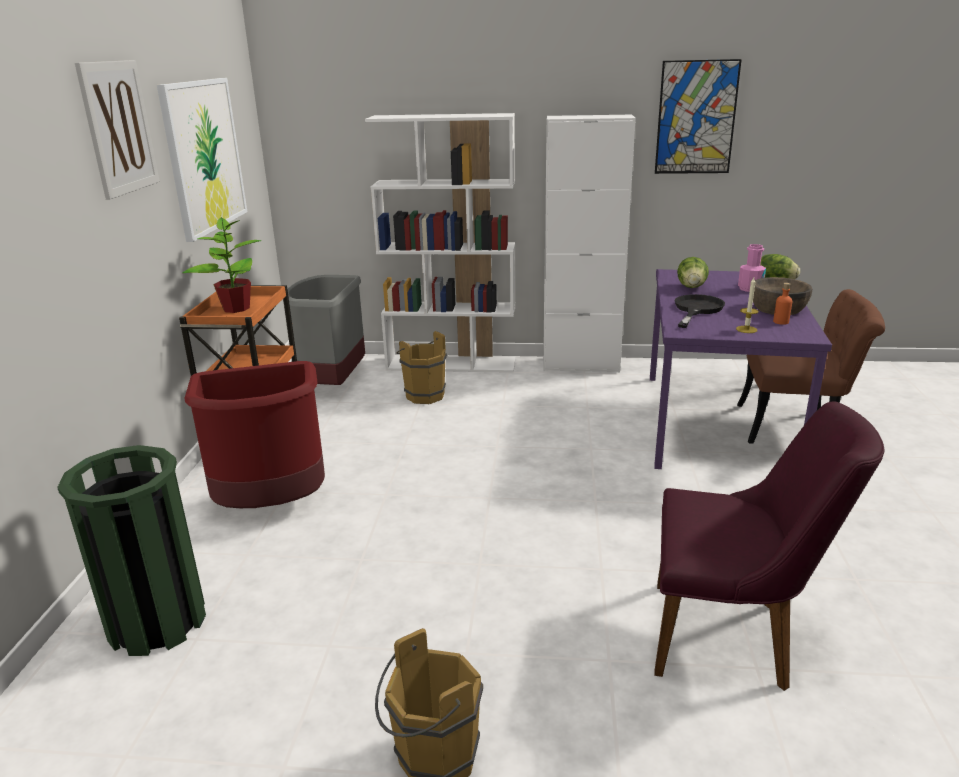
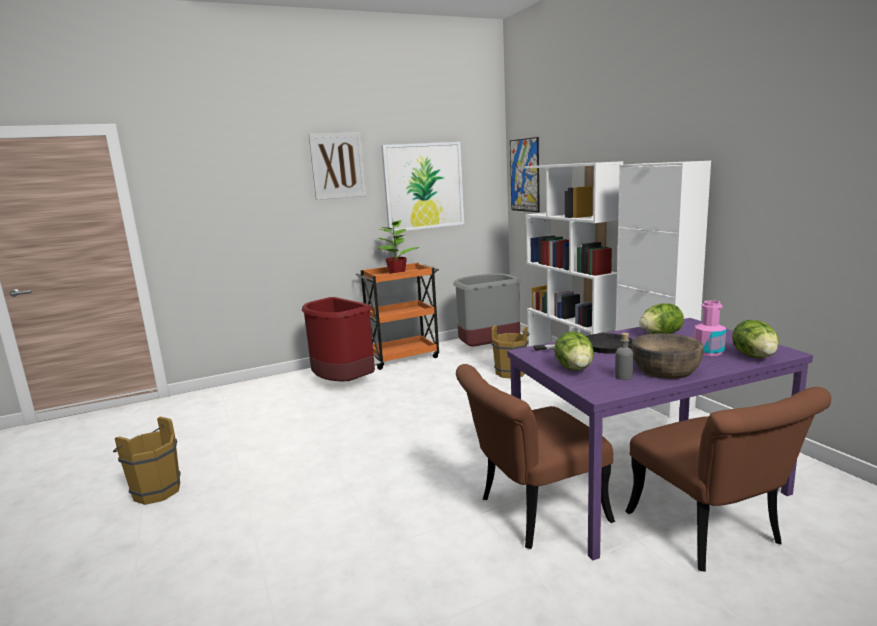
camera: 60 degrees right, 10 degrees down
green trash can [57,445,206,656] -> none
purple chair [654,401,884,691] -> none
picture [655,59,742,174] -> picture moved to [510,137,540,212]
candle [736,278,758,333] -> lettuce [554,332,594,371]
orange bottle [773,283,792,325] -> grey bottle [615,333,634,380]
none -> brown chair [456,364,615,549]

